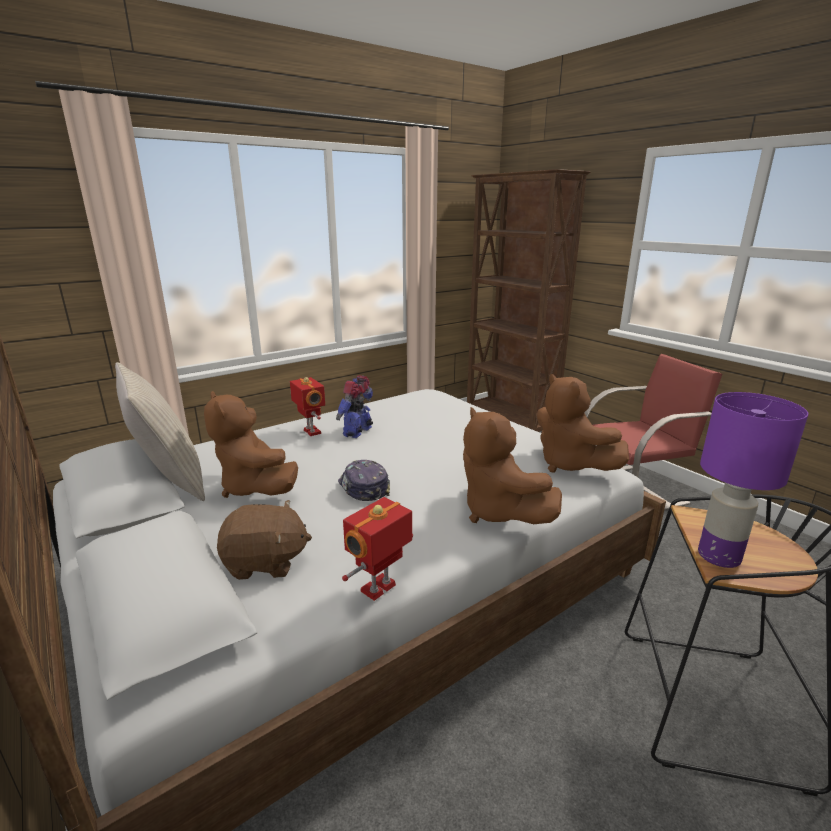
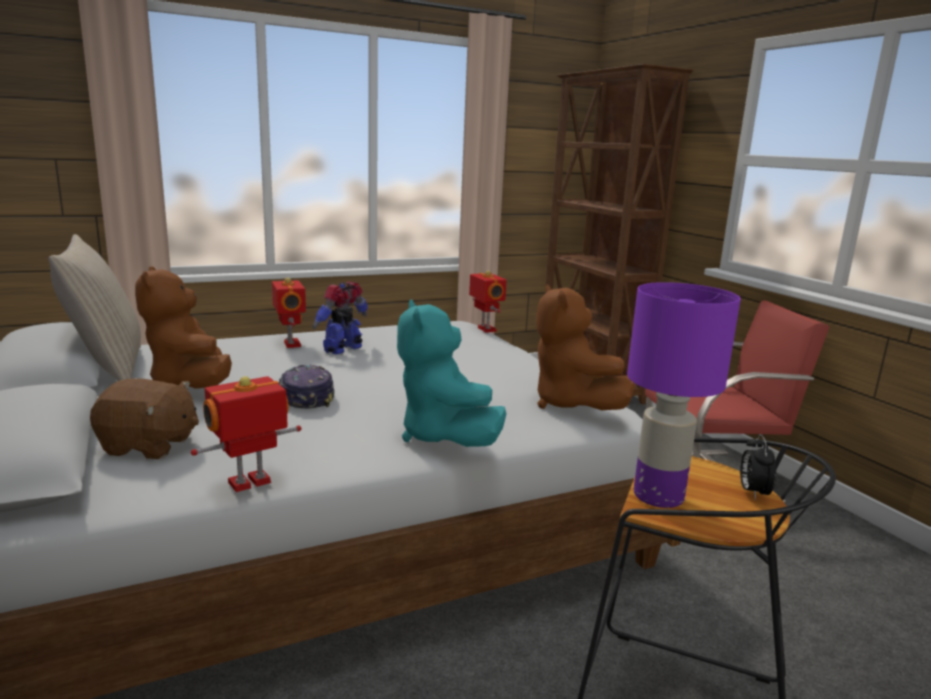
camera: 10 degrees right, 5 degrees down
brown plush toy [463,407,562,524] -> turquoise plush toy [397,300,506,447]
none -> toy robot [469,270,507,332]
none -> alarm clock [740,434,776,500]

